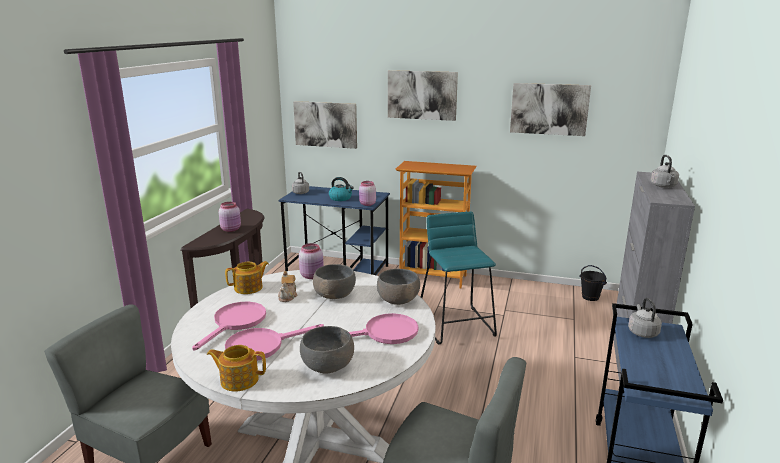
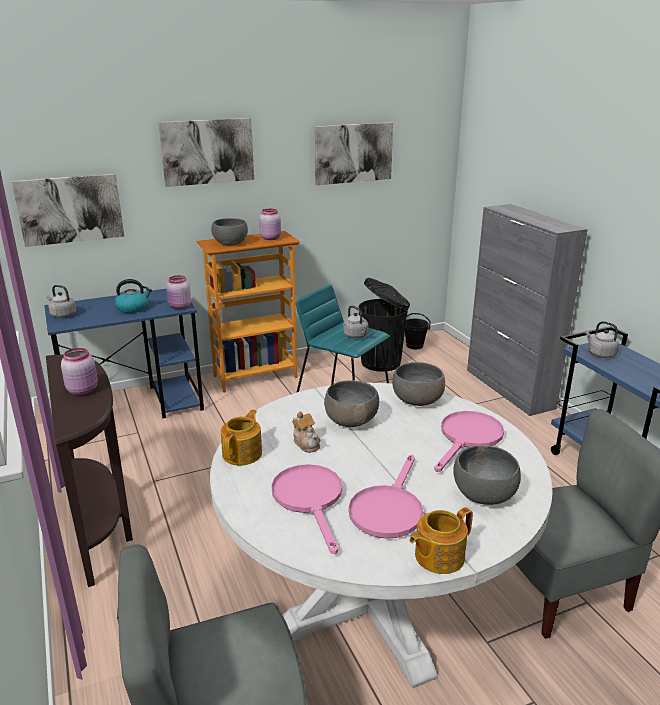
camera: 40 degrees left, 5 degrees up
pink jar [299,243,324,279] -> pink jar moved to [259,209,281,240]
grey kettle [651,155,679,188] -> grey kettle moved to [343,305,369,338]
none -> grey bowl [211,218,248,246]
none -> black trash can [358,278,410,372]

